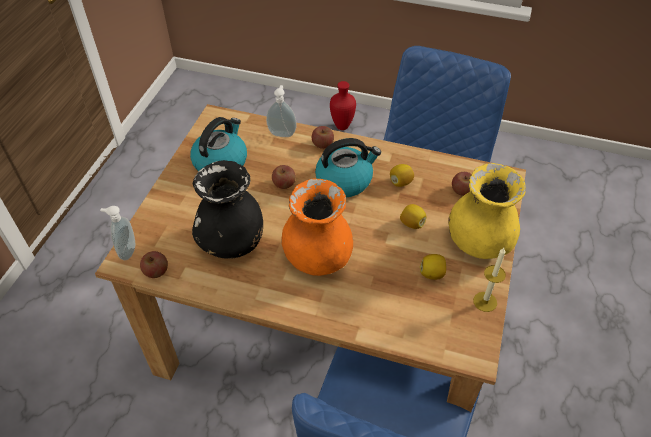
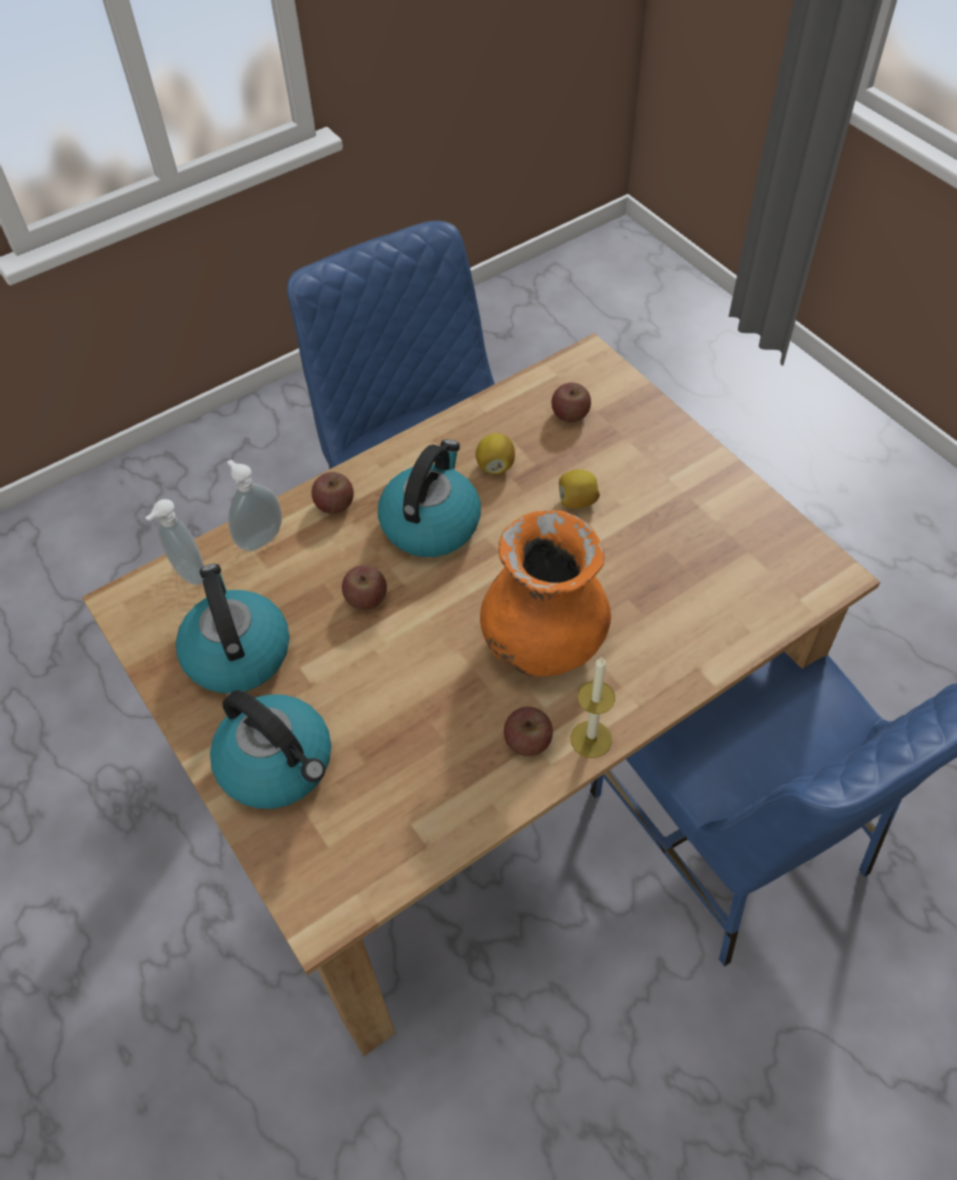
camera: 50 degrees left, 5 degrees up
soap dispenser [100,206,136,260] -> soap dispenser moved to [145,499,204,585]
apple [140,251,168,278] -> apple moved to [504,707,553,756]
black vase [192,160,263,258] -> none
red vase [330,81,356,130] -> none
lemon [420,254,446,280] -> none
yellow vase [448,163,526,259] -> none
candle [473,248,506,312] -> candle moved to [570,657,615,758]
none -> kettle [210,690,331,809]

